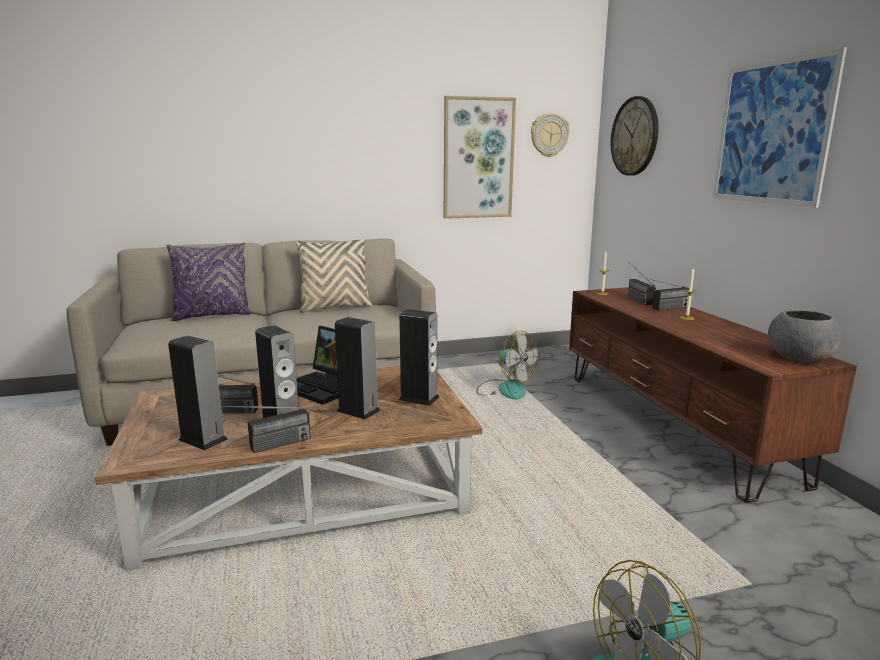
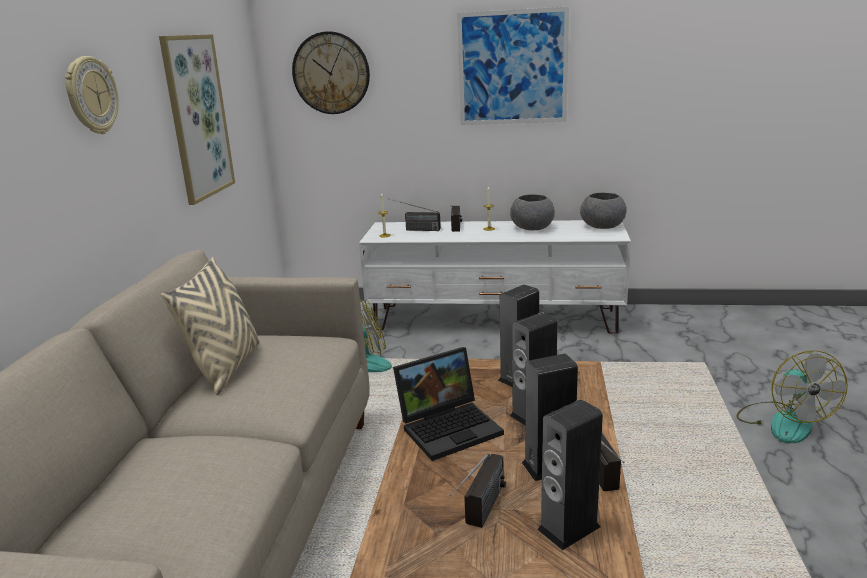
camera: 65 degrees left, 5 degrees up
purple pillow [167,243,252,321] -> none
wall clock [531,113,570,157] -> wall clock moved to [65,56,119,134]
brown tv stand [569,287,857,503] -> white tv stand [359,220,631,334]
none -> grey bowl [510,194,555,230]

